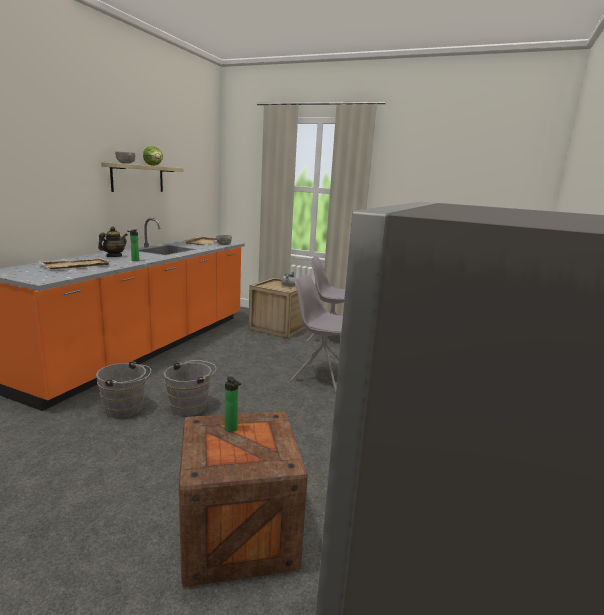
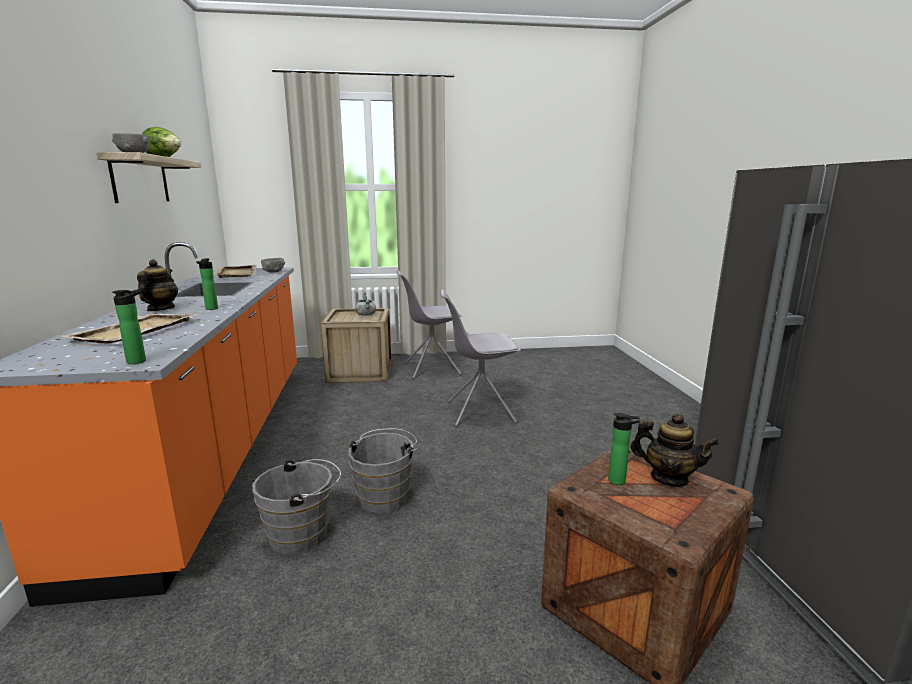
camera: 30 degrees left, 0 degrees up
none -> bottle [112,289,146,364]
none -> teapot [631,413,719,487]

